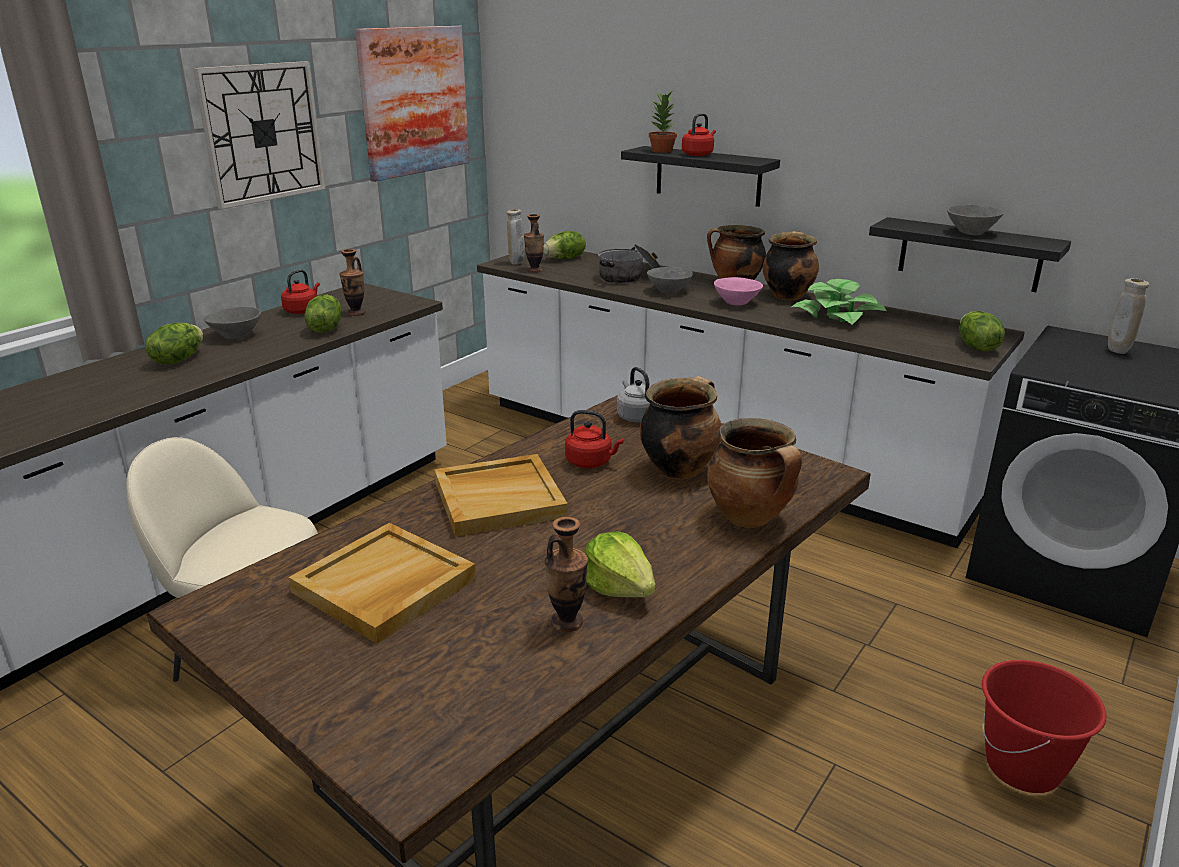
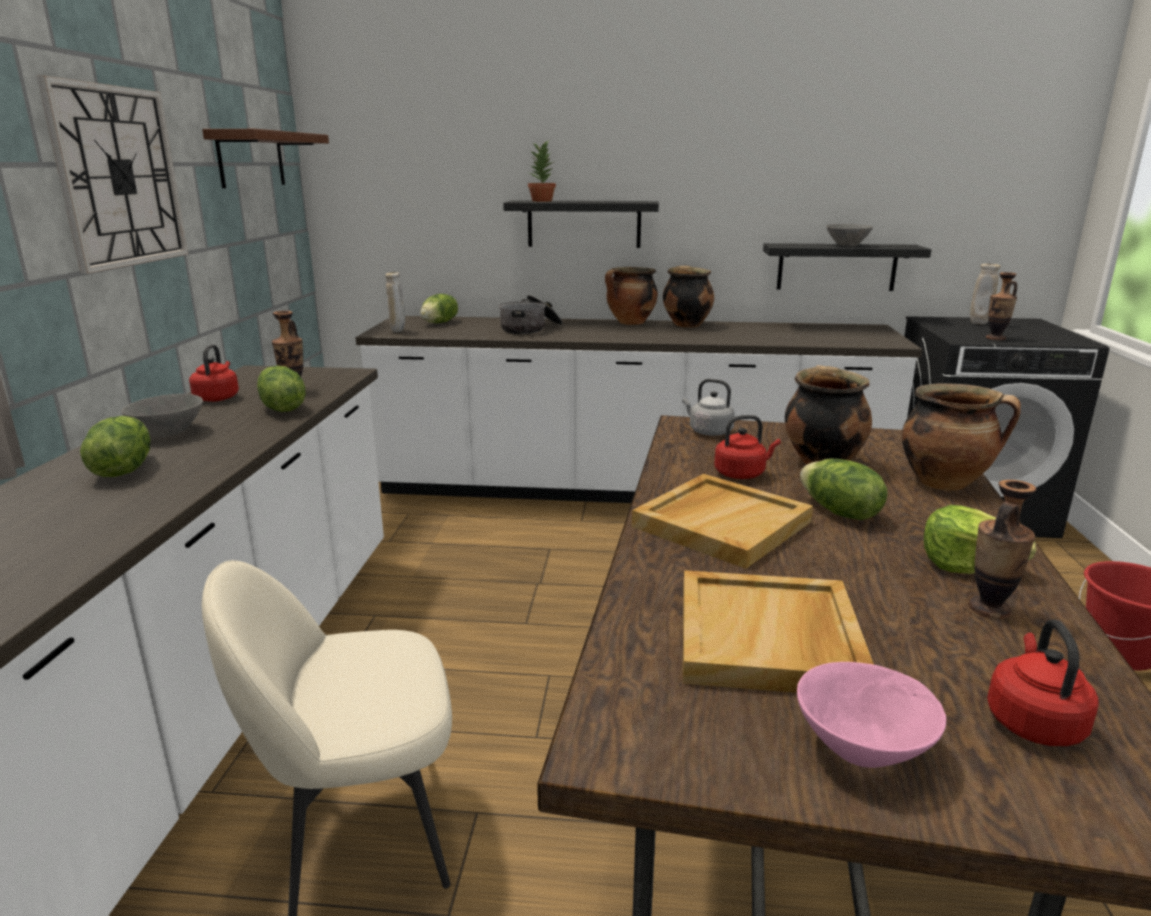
camera: 30 degrees left, 5 degrees down
picture [355,25,469,182] -> brown shelf [202,129,329,188]
vase [524,214,544,272] -> vase moved to [986,272,1017,340]
grey bowl [647,267,693,294] -> none
red kettle [682,113,716,156] -> red kettle moved to [987,619,1099,746]
pink bowl [714,277,763,305] -> pink bowl moved to [797,662,946,768]
potted plant [790,279,887,324] -> none
lettuce [959,311,1005,352] -> lettuce moved to [800,458,888,520]

